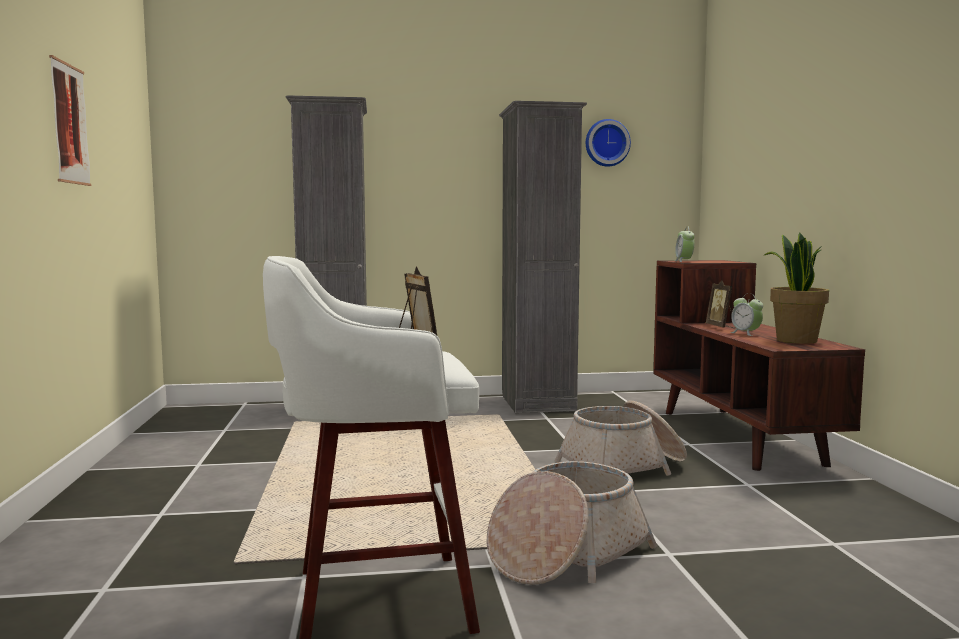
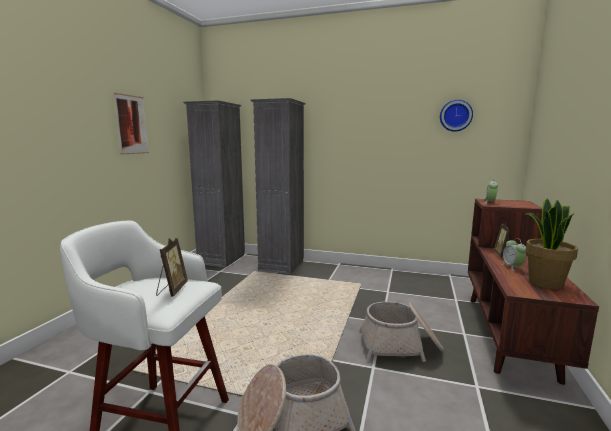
camera: 25 degrees right, 5 degrees up
grey cabinet [499,101,587,413] -> grey cabinet moved to [183,100,245,267]

